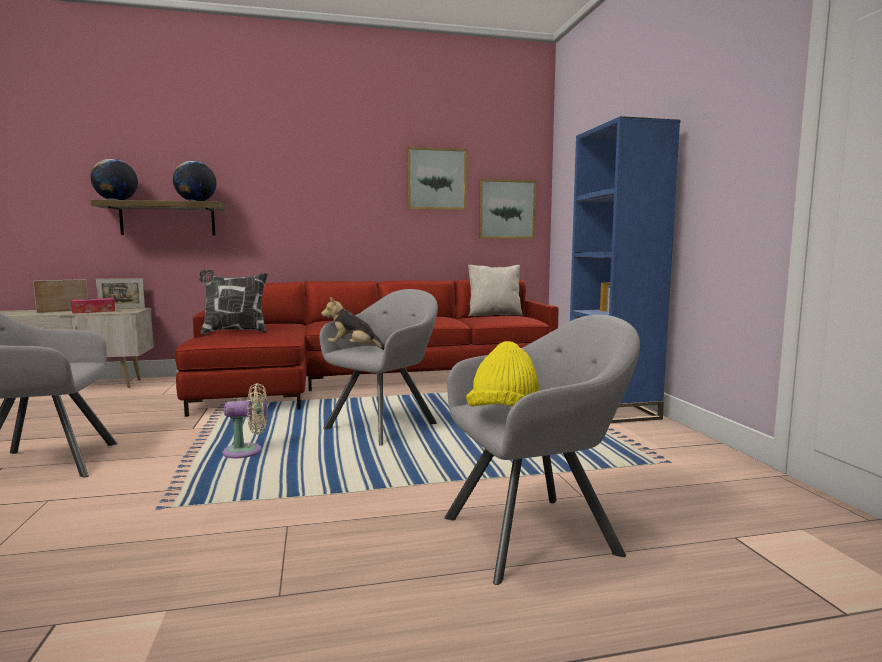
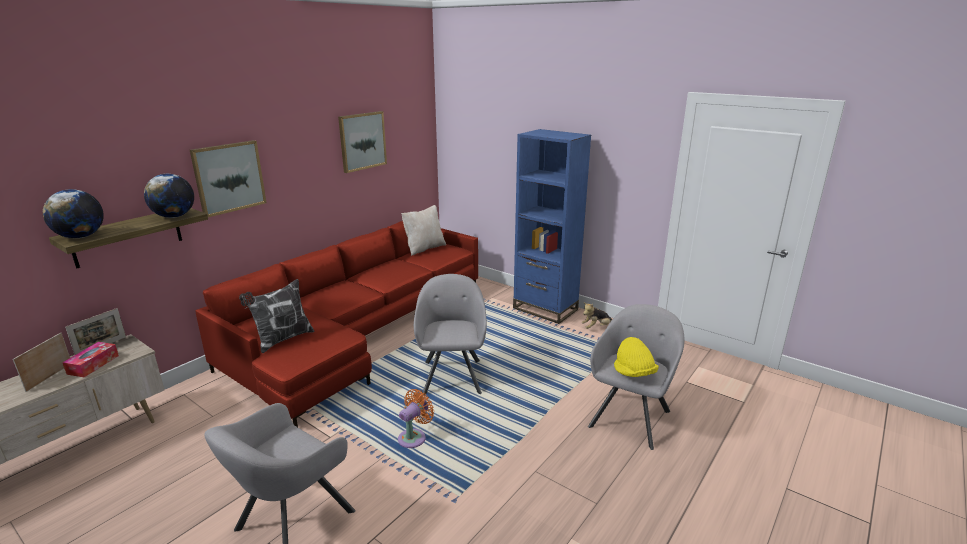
camera: 40 degrees left, 15 degrees up
beige fan [222,383,267,458] -> orange fan [398,389,434,448]
plush toy [321,297,385,350] -> plush toy moved to [582,302,612,329]
picture [479,179,536,239] -> picture moved to [190,140,267,217]

